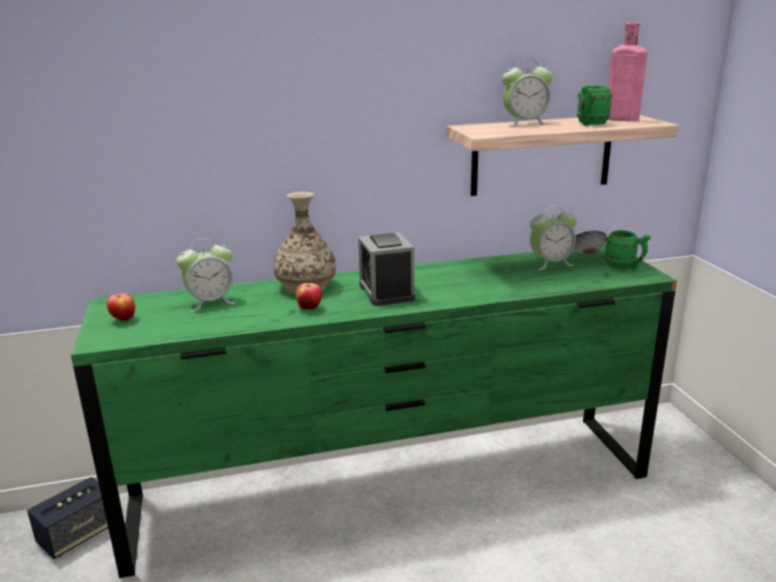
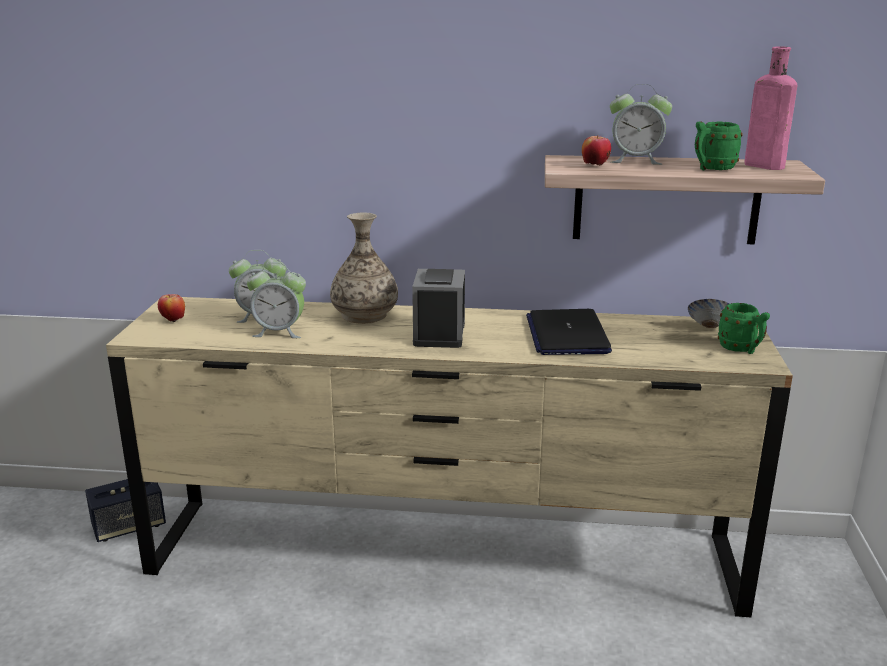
camera: 20 degrees right, 0 degrees up
green dresser [71,244,677,578] -> beige dresser [106,297,793,617]
apple [296,283,322,310] -> apple moved to [582,135,611,166]
alarm clock [530,206,577,270] -> alarm clock moved to [247,262,306,338]
none -> laptop [526,309,612,355]

